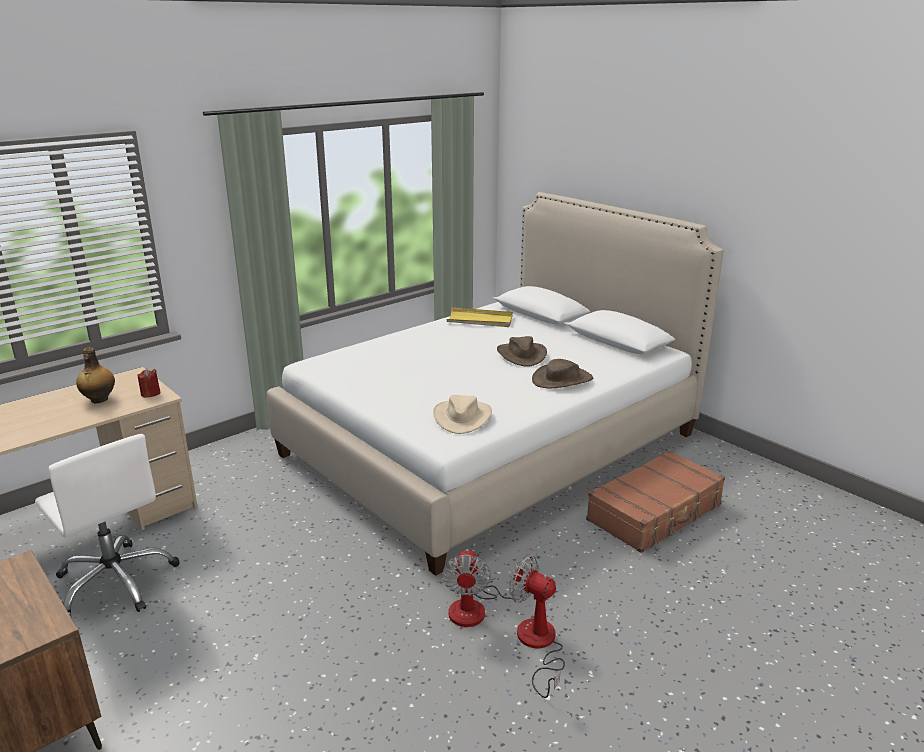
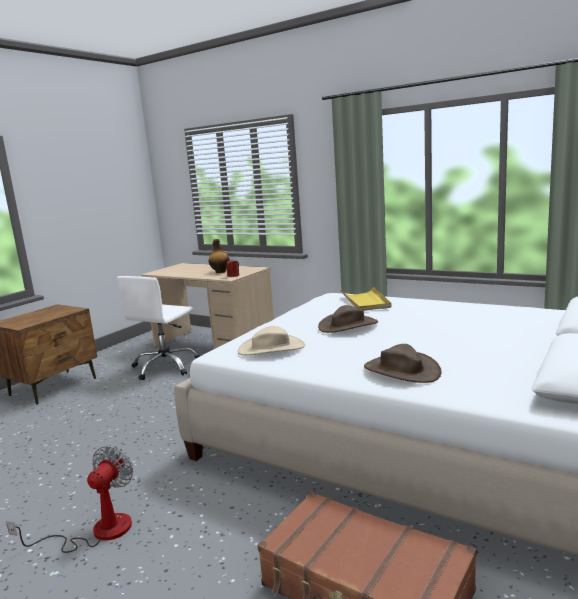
camera: 75 degrees right, 10 degrees down
fan [442,549,536,627] -> none
yellow tray [447,307,513,327] -> yellow tray moved to [340,287,391,311]
brown hat [497,336,547,367] -> brown hat moved to [318,305,378,333]

